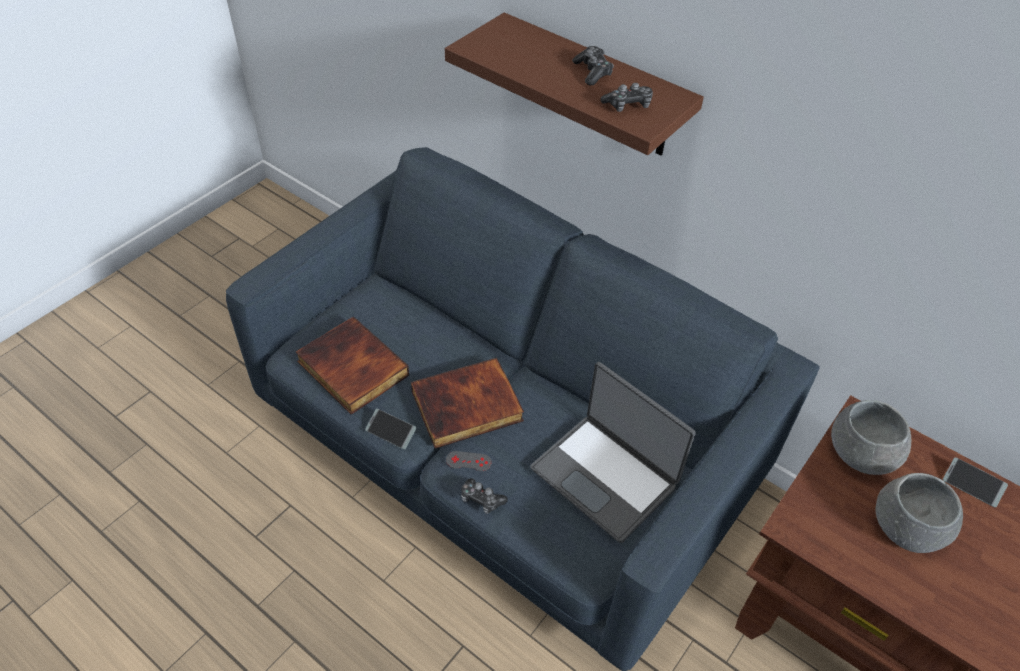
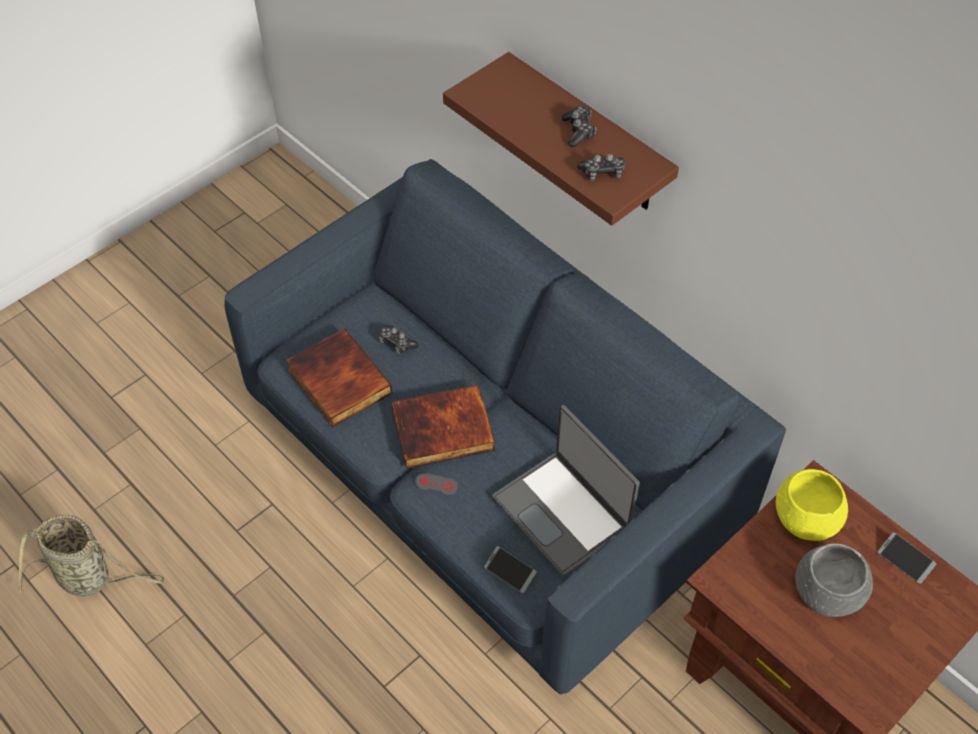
camera: 10 degrees right, 5 degrees up
phone [365,409,416,449] -> phone moved to [484,546,537,593]
game controller [461,478,508,514] -> game controller moved to [379,325,419,354]
grey bowl [831,400,911,475] -> yellow bowl [776,469,848,541]
none -> basket [19,515,164,596]

